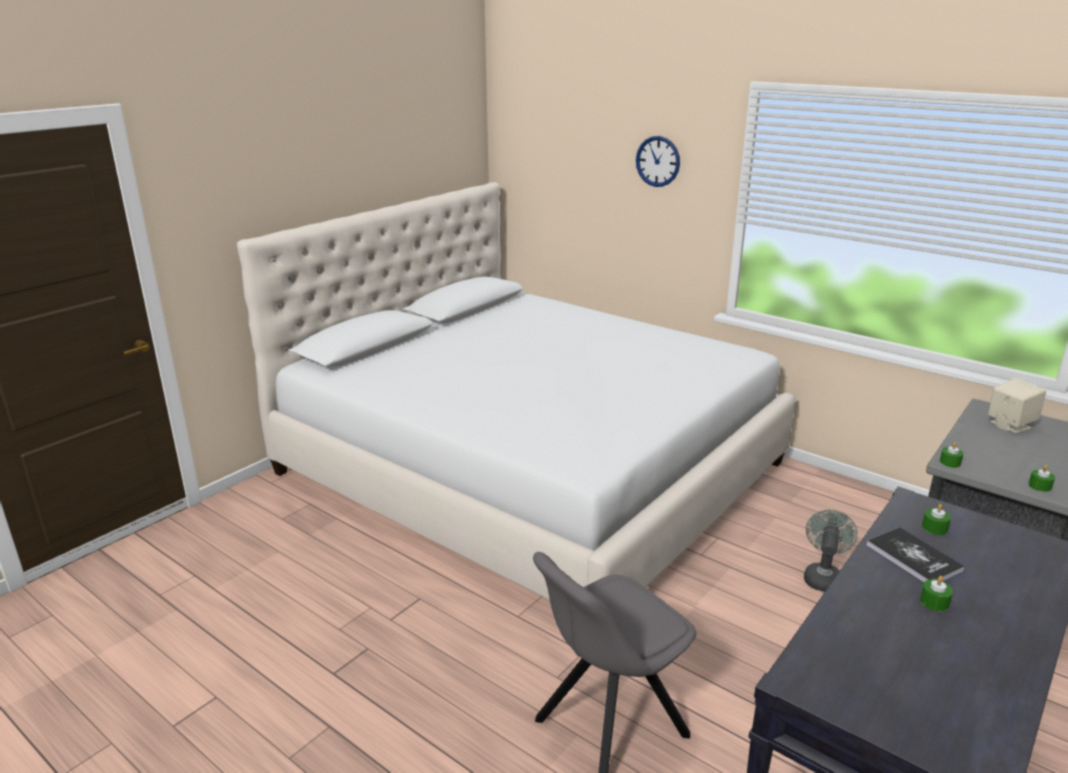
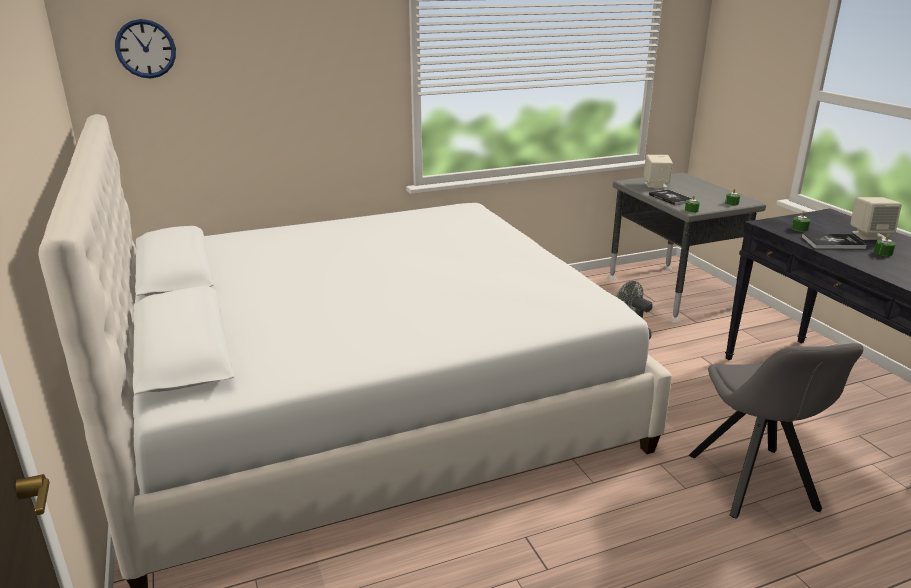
camera: 60 degrees left, 0 degrees up
wall clock [636,136,680,187] -> wall clock moved to [115,19,176,78]
none -> book [649,189,692,206]
none -> beige speaker [850,197,902,240]

